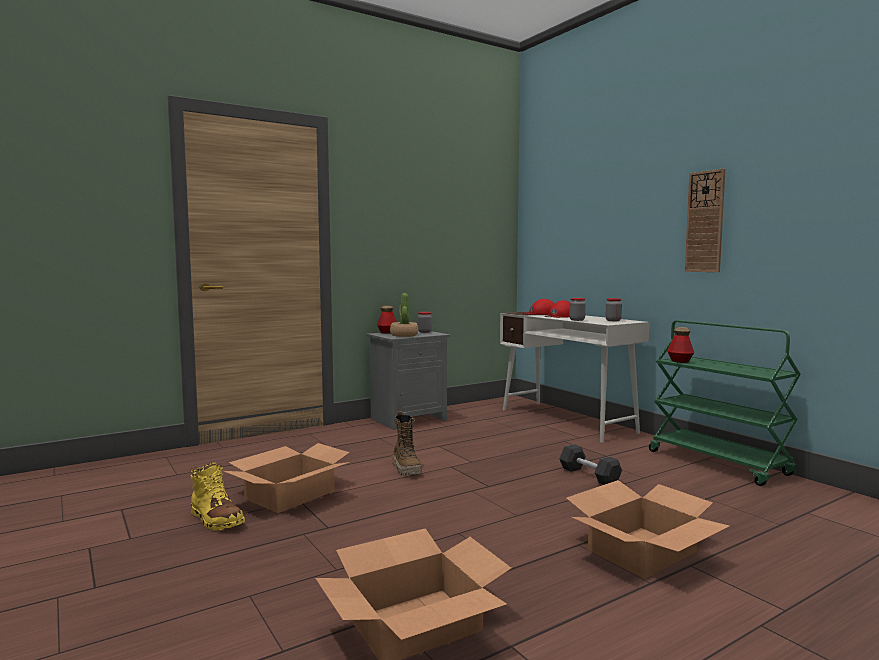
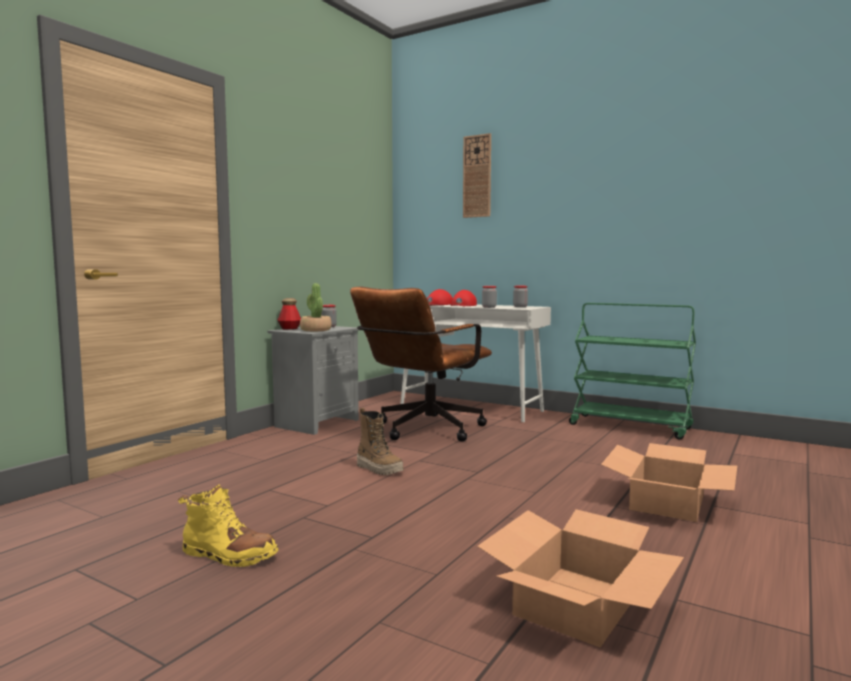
camera: 25 degrees left, 0 degrees up
cardboard box [224,443,350,513] -> none
grey dumbbell [559,444,622,485] -> none
bottle [667,327,694,363] -> none
wall clock [685,168,725,272] -> wall clock moved to [463,133,491,218]
none -> brown office chair [350,287,492,442]

